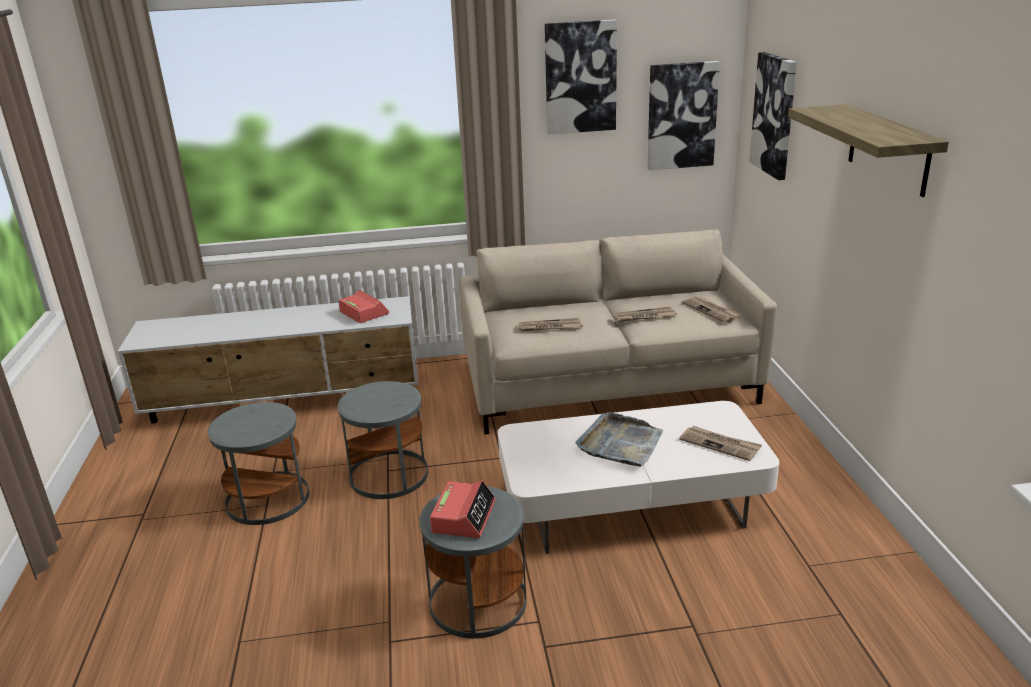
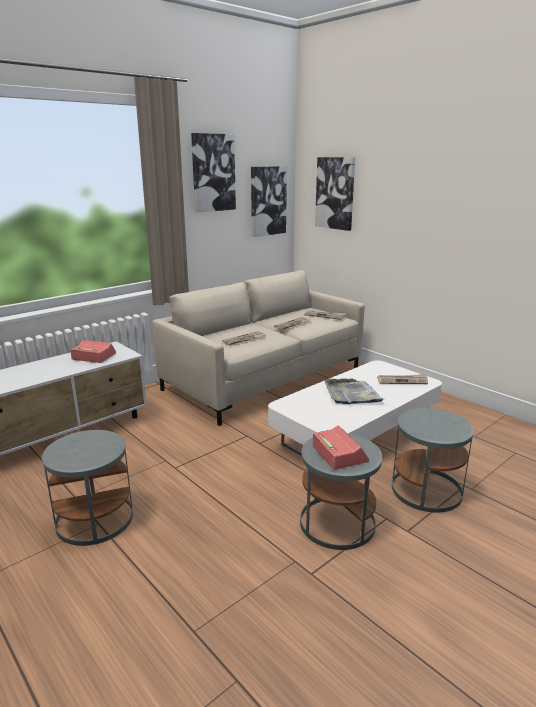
camera: 35 degrees left, 5 degrees down
grey side table [338,381,428,499] -> grey side table moved to [392,408,474,513]
shelf [788,104,949,197] -> none

